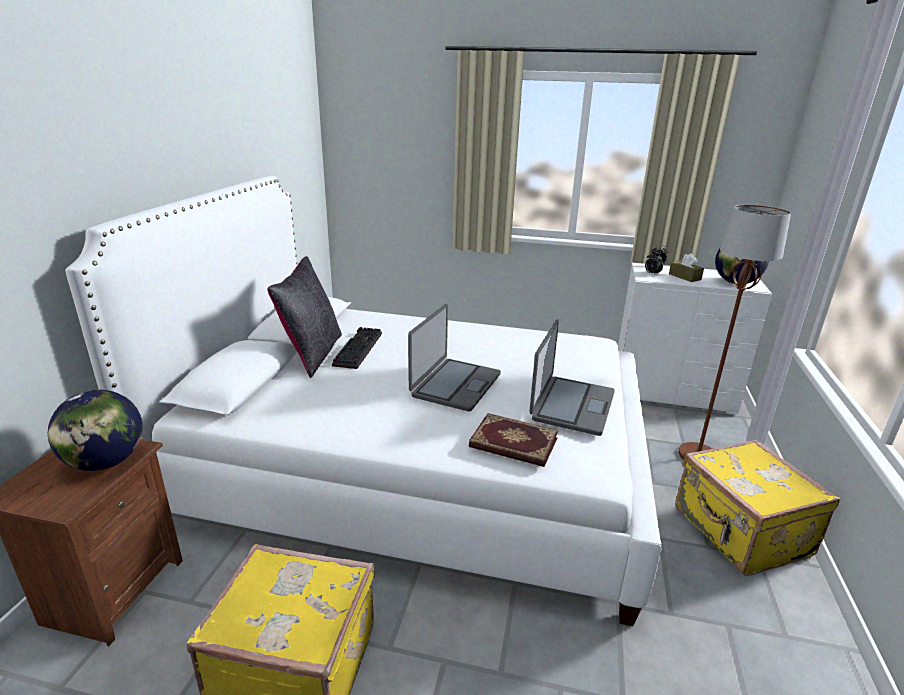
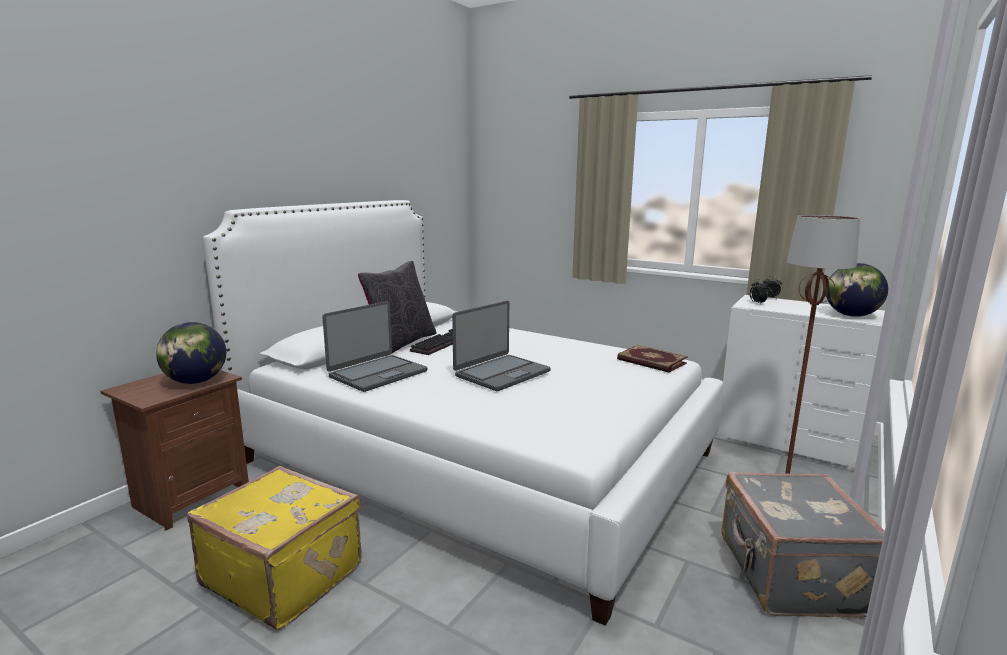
camera: 20 degrees right, 10 degrees down
book [469,413,558,467] -> book moved to [617,345,688,372]
laptop [529,319,615,436] -> laptop moved to [322,301,427,392]
brown tissue box [669,253,704,282] -> none
yellow suitcase [675,440,840,576] -> grey suitcase [721,472,885,617]

